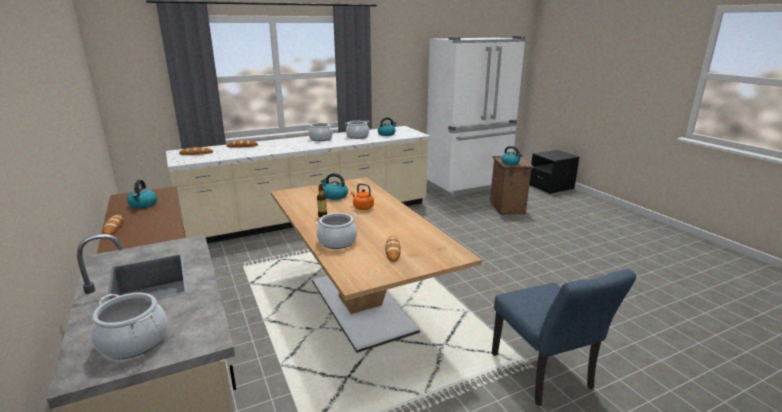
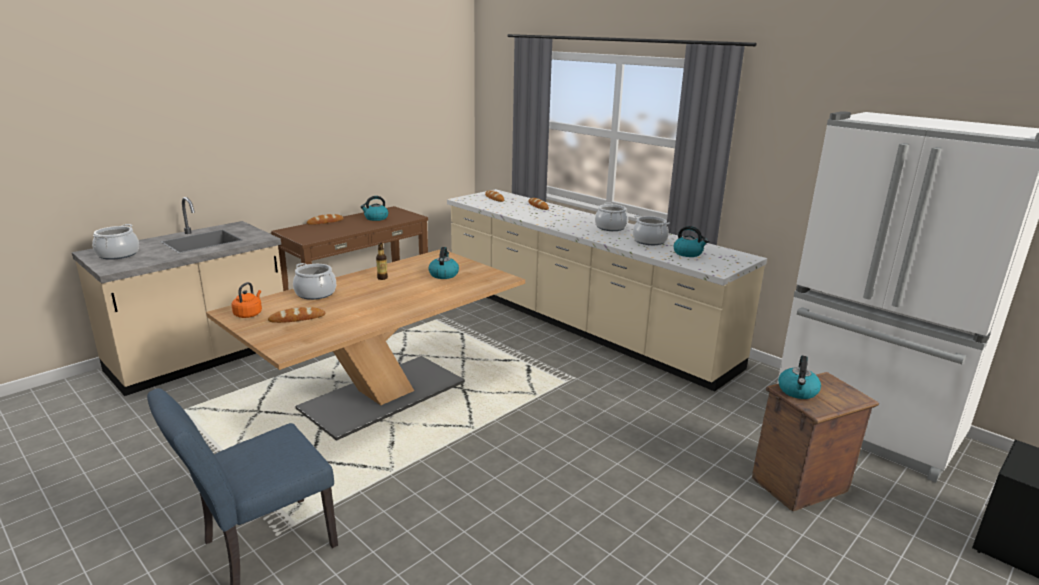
camera: 70 degrees right, 0 degrees up
orange kettle [351,183,374,210] -> orange kettle moved to [232,282,262,318]

